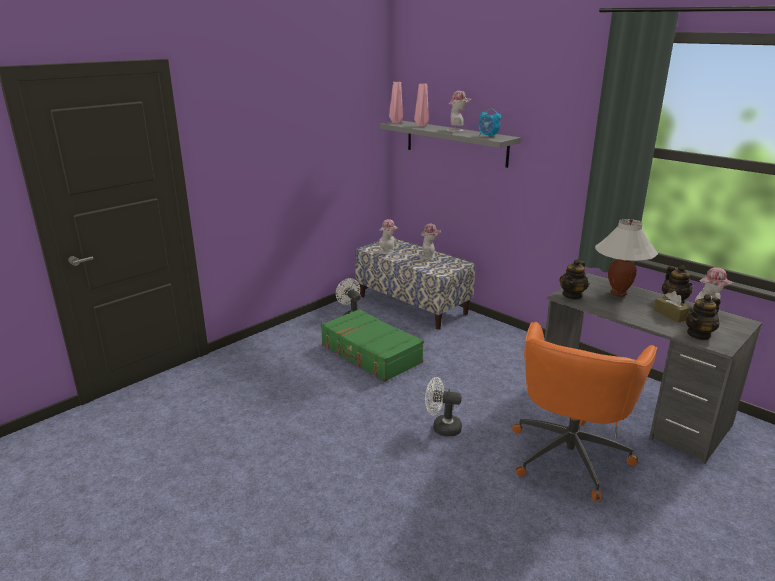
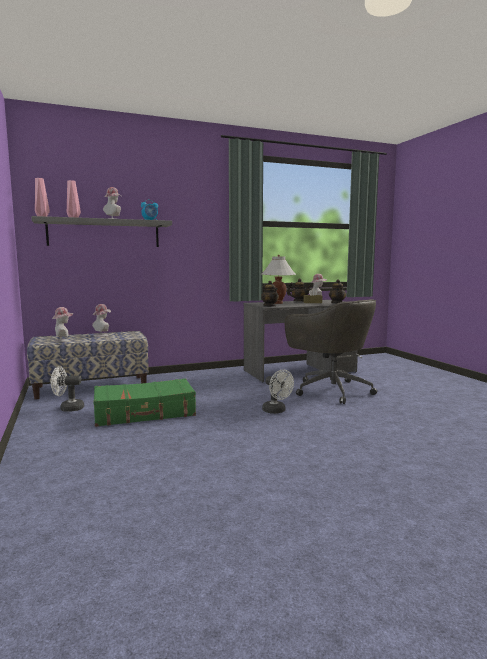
camera: 65 degrees left, 15 degrees down
white fan [425,377,462,437] -> white fan turned 75 degrees counterclockwise [262,370,294,414]
orange office chair [512,322,657,502] -> grey office chair [285,299,377,404]

